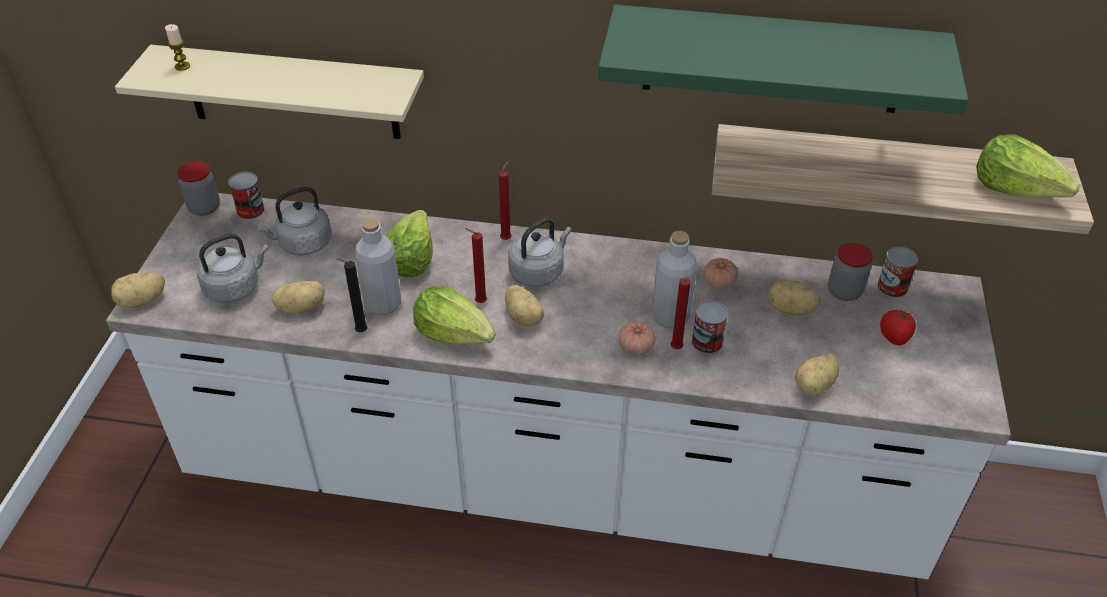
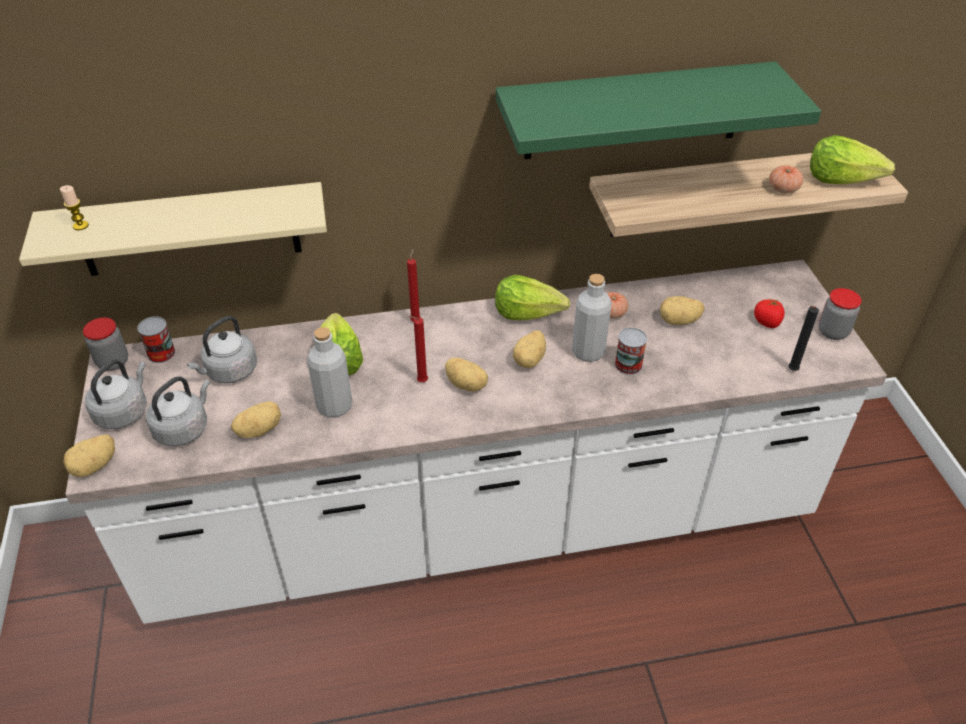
camera: 20 degrees left, 0 degrees up
black candle [337,259,368,332] -> black candle moved to [788,306,819,371]
lettuce [413,286,496,344] -> lettuce moved to [495,275,570,320]
grey kettle [508,218,572,287] -> grey kettle moved to [85,359,147,429]
tomato [619,322,656,355] -> tomato moved to [769,165,803,193]
red candle [670,278,691,349] -> none
potato [795,353,840,396] -> potato moved to [513,330,546,368]
jar [828,243,873,301] -> jar moved to [819,288,862,340]
can [877,247,918,298] -> none

